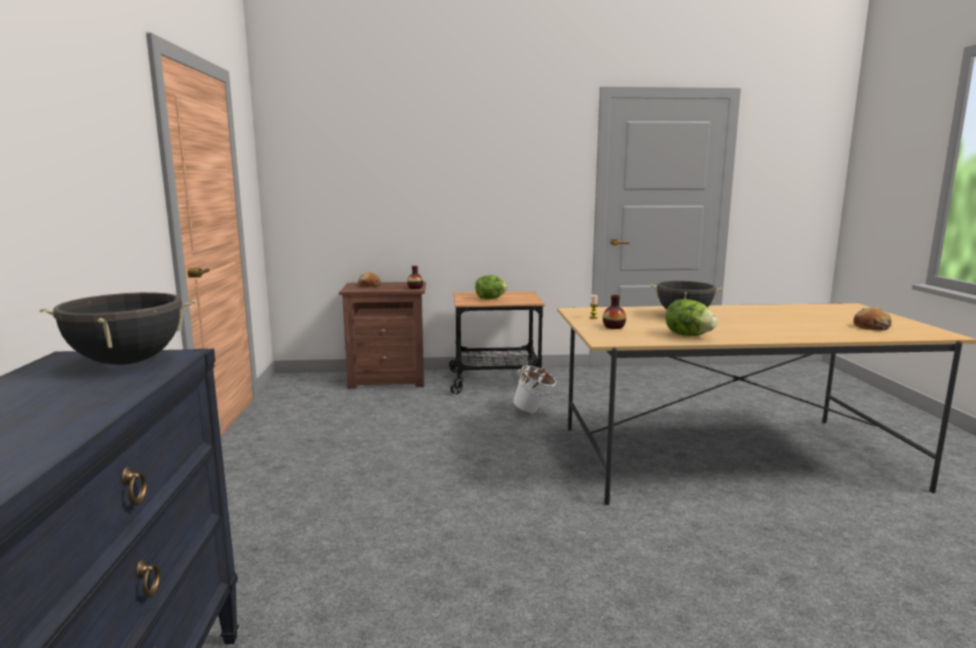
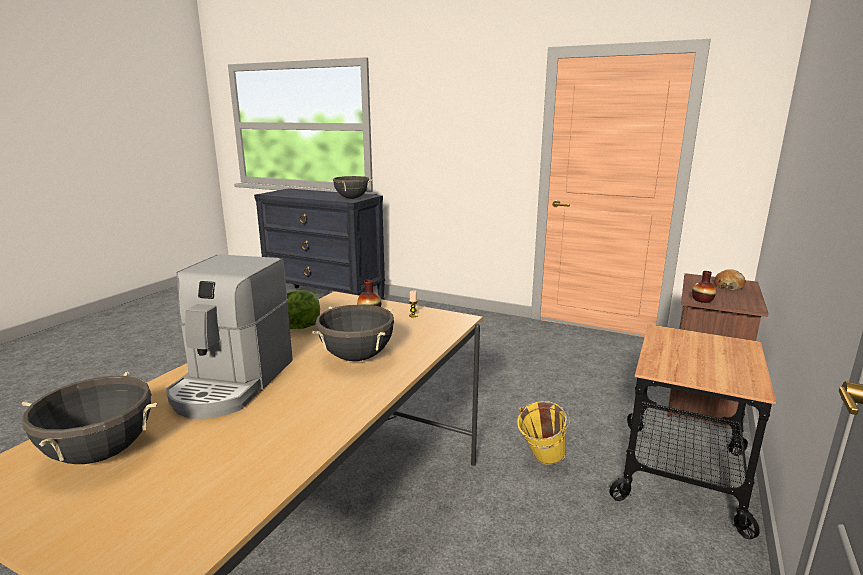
camera: 120 degrees right, 5 degrees up
lettuce [475,275,508,299] -> none
white bucket [512,365,556,414] -> yellow bucket [517,401,570,465]
bread [853,307,892,330] -> black cooking pot [21,372,158,464]
none -> coffee machine [166,254,293,419]

